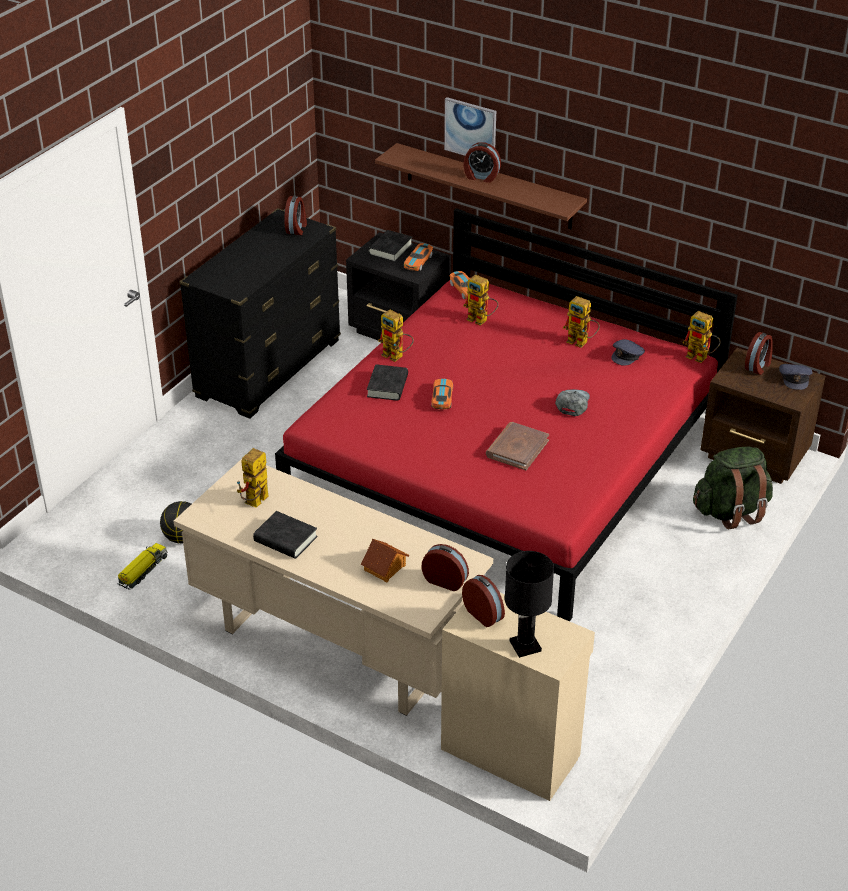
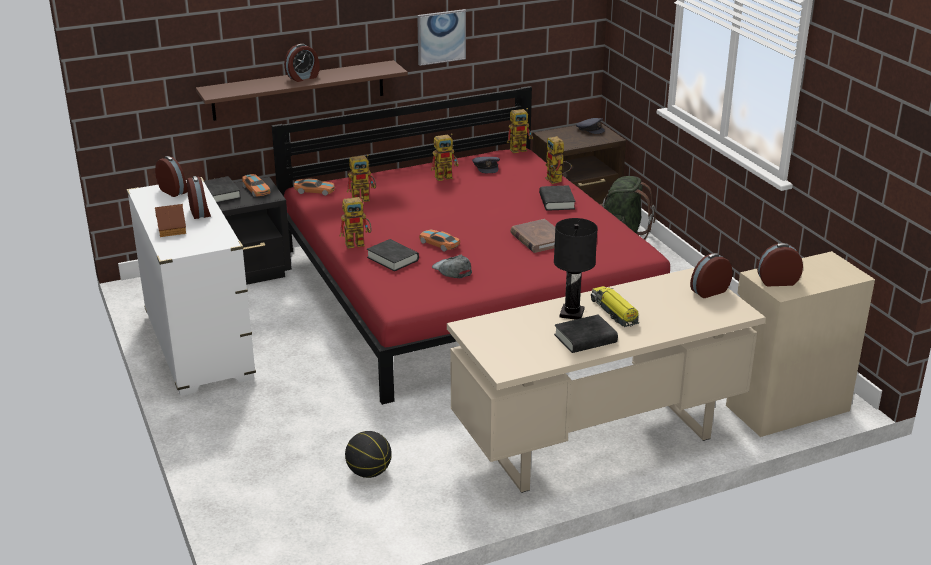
camera: 55 degrees left, 10 degrees down
toy truck [118,543,168,590] -> toy truck moved to [591,286,639,327]
black dresser [179,208,341,419] -> white dresser [127,177,256,396]
toy robot [237,448,269,508] -> toy robot moved to [545,136,572,184]
toy house [361,539,409,582] -> toy house moved to [155,204,186,237]
picture [444,97,496,156] -> picture moved to [417,9,466,66]
black table lamp [505,551,554,658] -> black table lamp moved to [554,218,598,320]
grey cap [555,389,590,416] -> grey cap moved to [432,255,472,278]
alarm clock [745,332,773,375] -> alarm clock moved to [187,176,211,219]
none -> black book [539,185,575,211]

